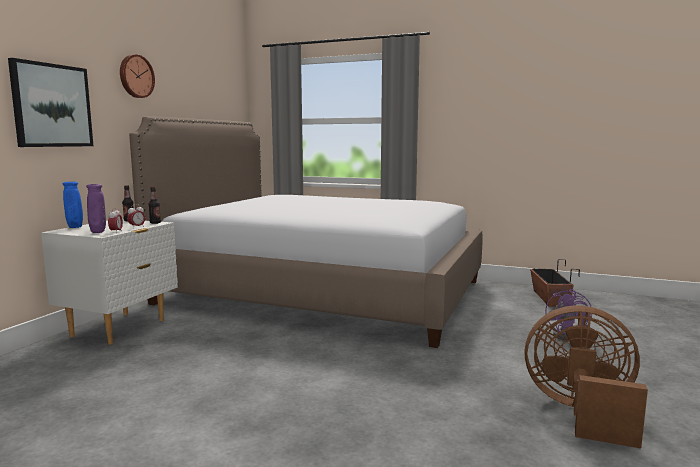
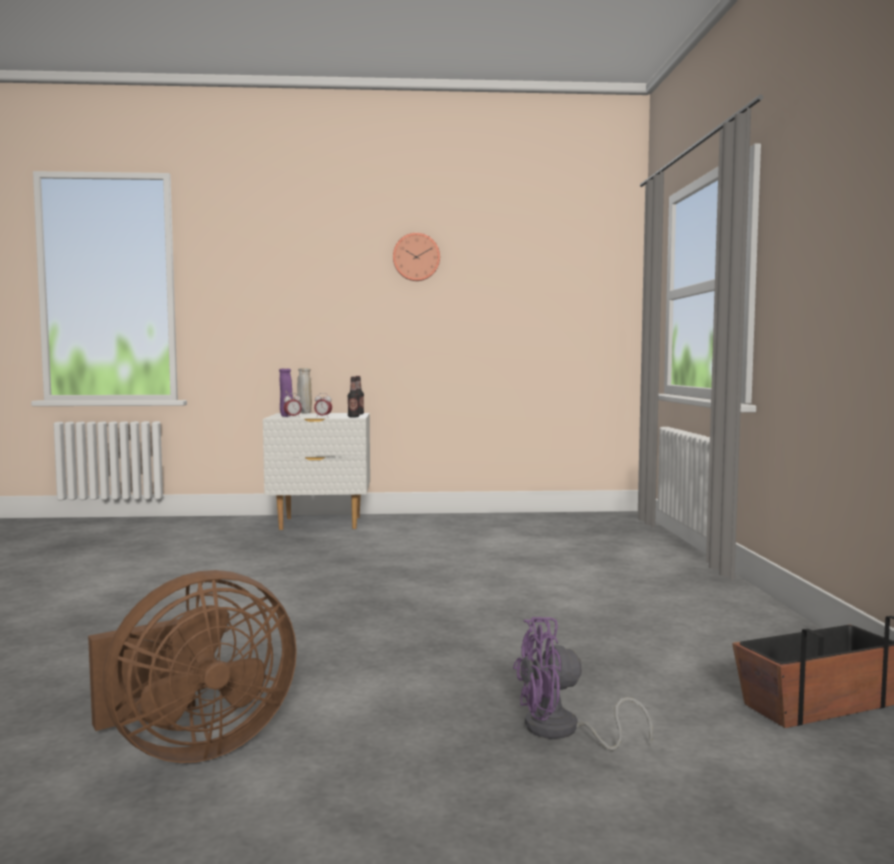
camera: 65 degrees right, 5 degrees down
picture [8,58,93,147] -> none
blue vase [62,182,83,228] -> beige vase [297,368,312,414]
bed [129,116,483,348] -> none
brown fan [525,305,648,448] -> brown fan turned 60 degrees clockwise [88,570,297,763]

